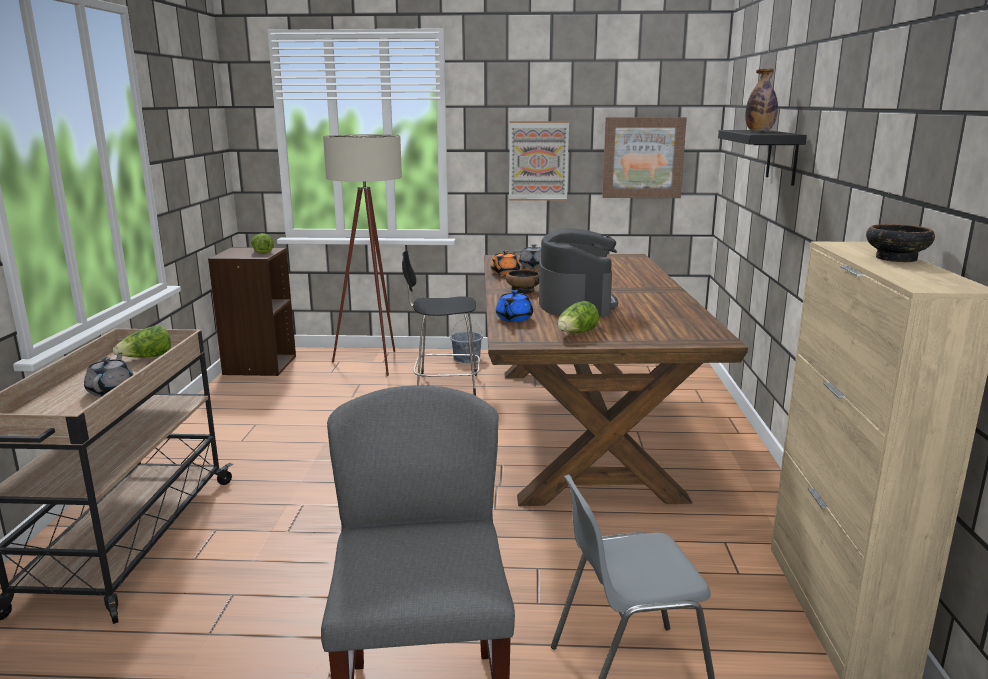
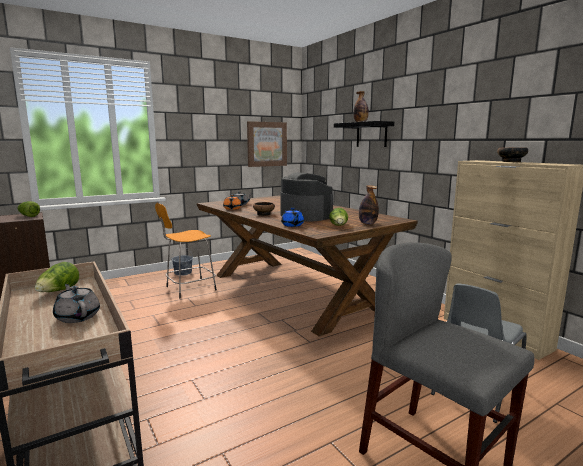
camera: 35 degrees left, 5 degrees down
beige floor lamp [323,134,402,376] -> none
black stool [402,251,480,396] -> orange stool [155,203,217,298]
picture [509,121,569,201] -> none
none -> bottle [359,185,379,224]

